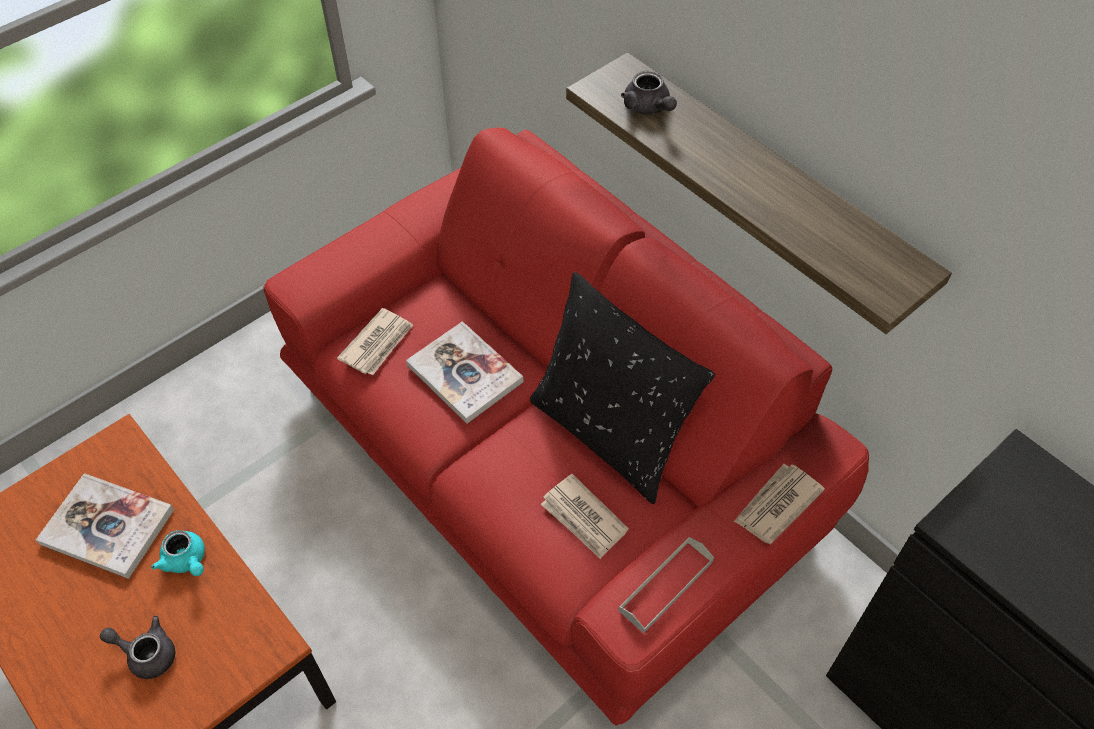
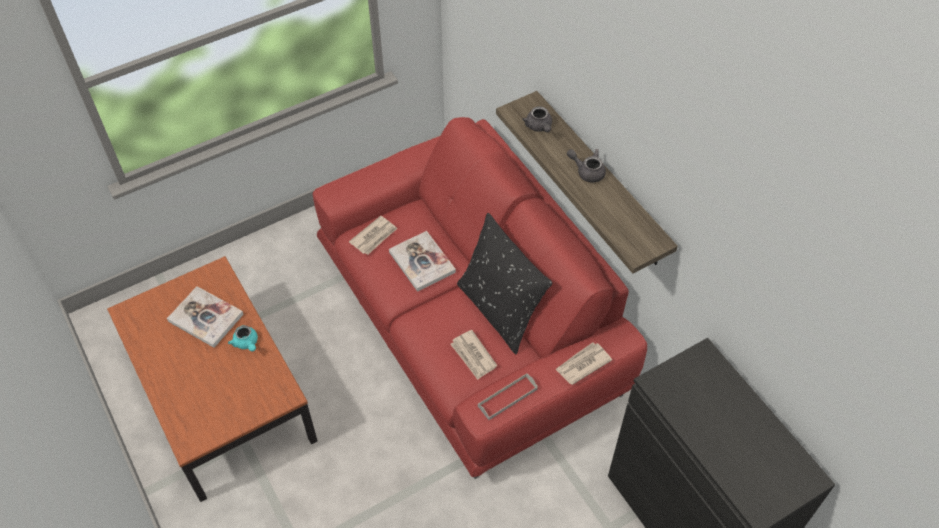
camera: 10 degrees right, 0 degrees up
grey teapot [100,616,175,679] -> grey teapot moved to [567,149,606,183]

